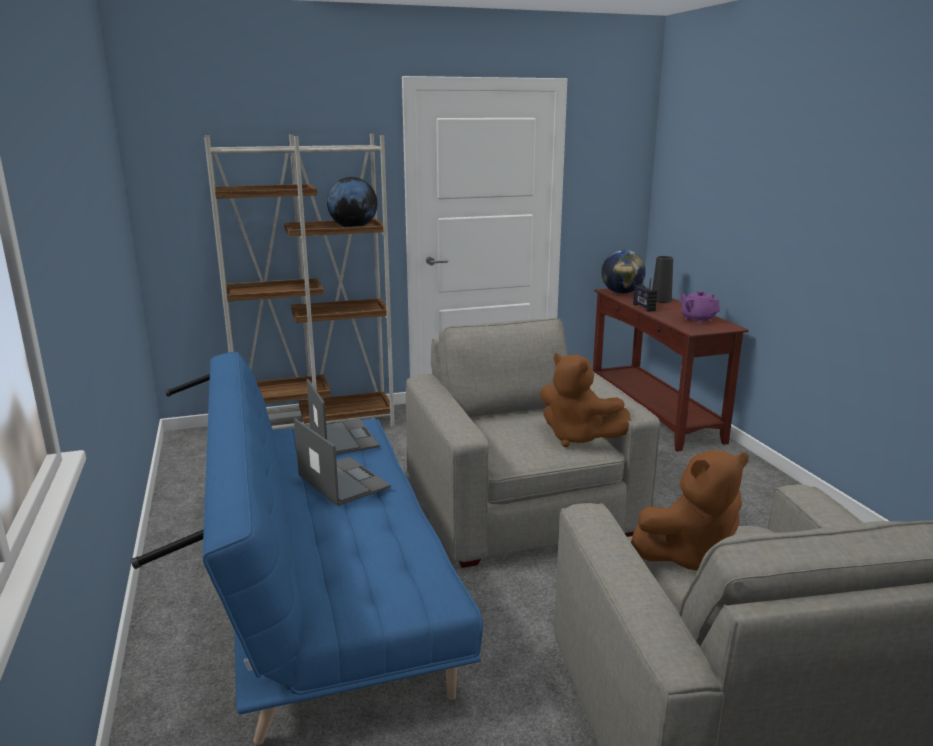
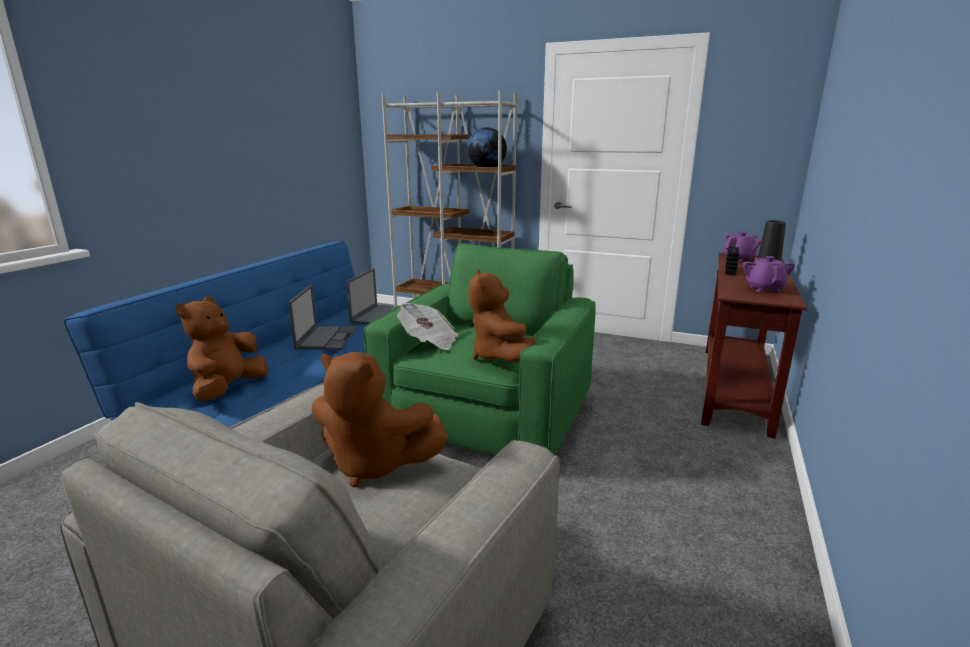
camera: 40 degrees right, 0 degrees up
grey armchair [406,318,660,568] -> green armchair [364,243,596,455]
globe [601,250,646,294] -> purple teapot [724,232,761,261]
none -> brown plush toy [176,296,268,401]
none -> newspaper [397,303,459,350]

